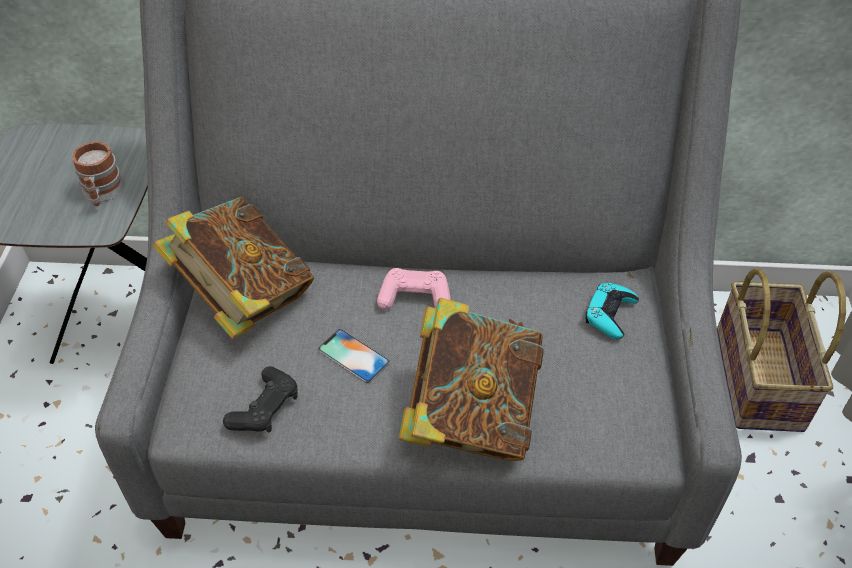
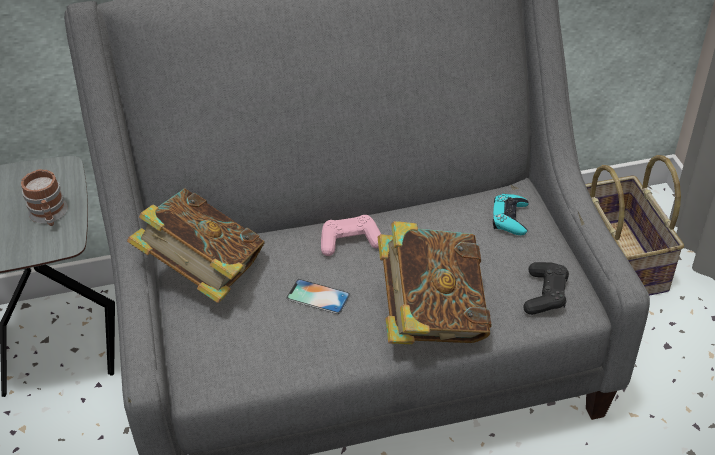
camera: 15 degrees left, 5 degrees down
black game controller [223,366,298,432] -> black game controller moved to [523,262,569,315]

